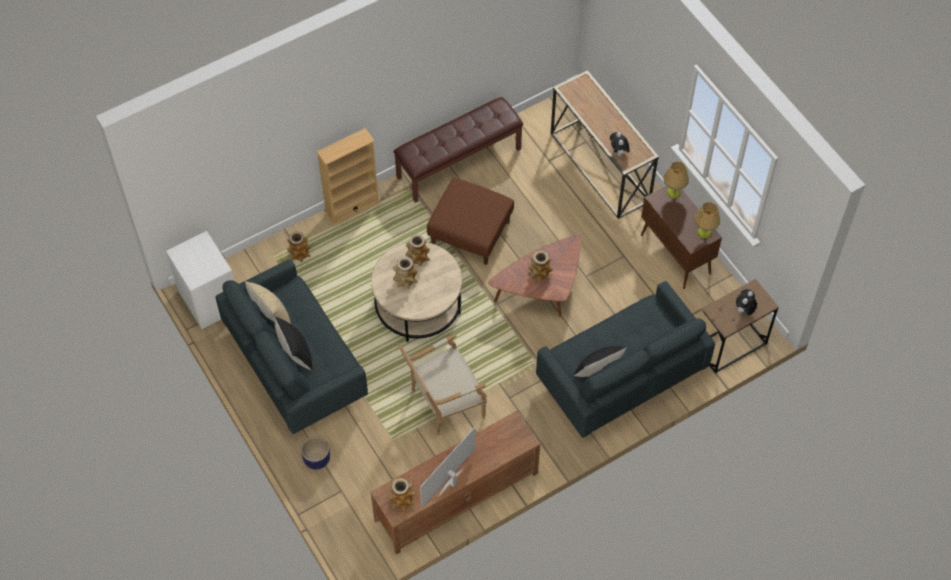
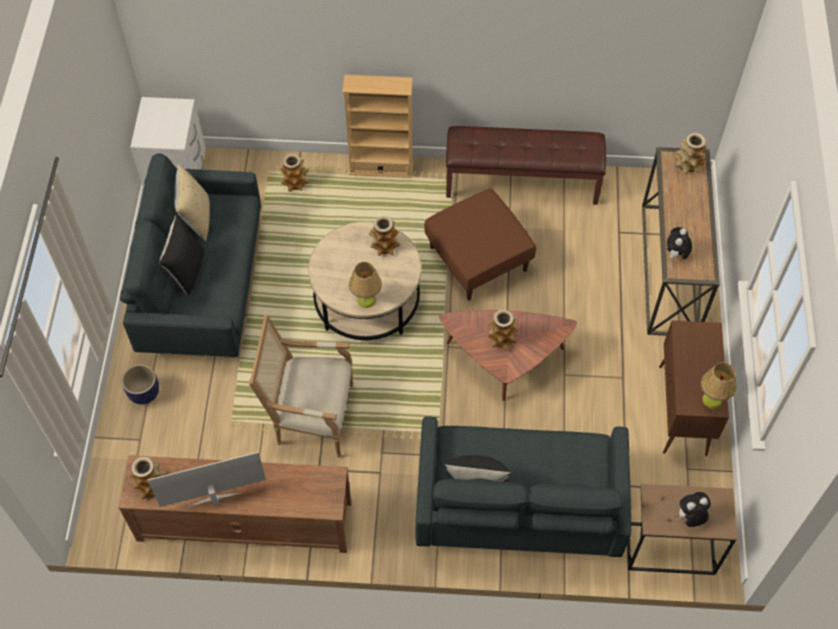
camera: 35 degrees right, 0 degrees up
vase [393,257,418,289] -> vase moved to [675,133,707,174]
table lamp [663,161,689,198] -> table lamp moved to [349,262,382,308]

